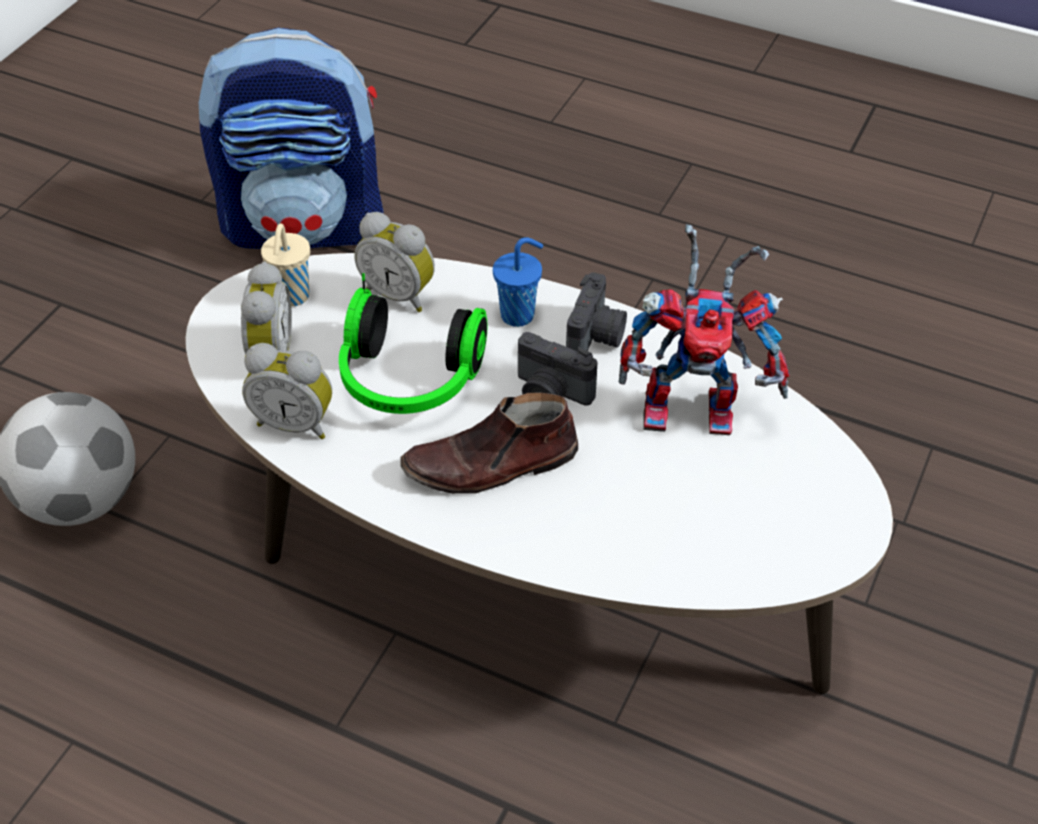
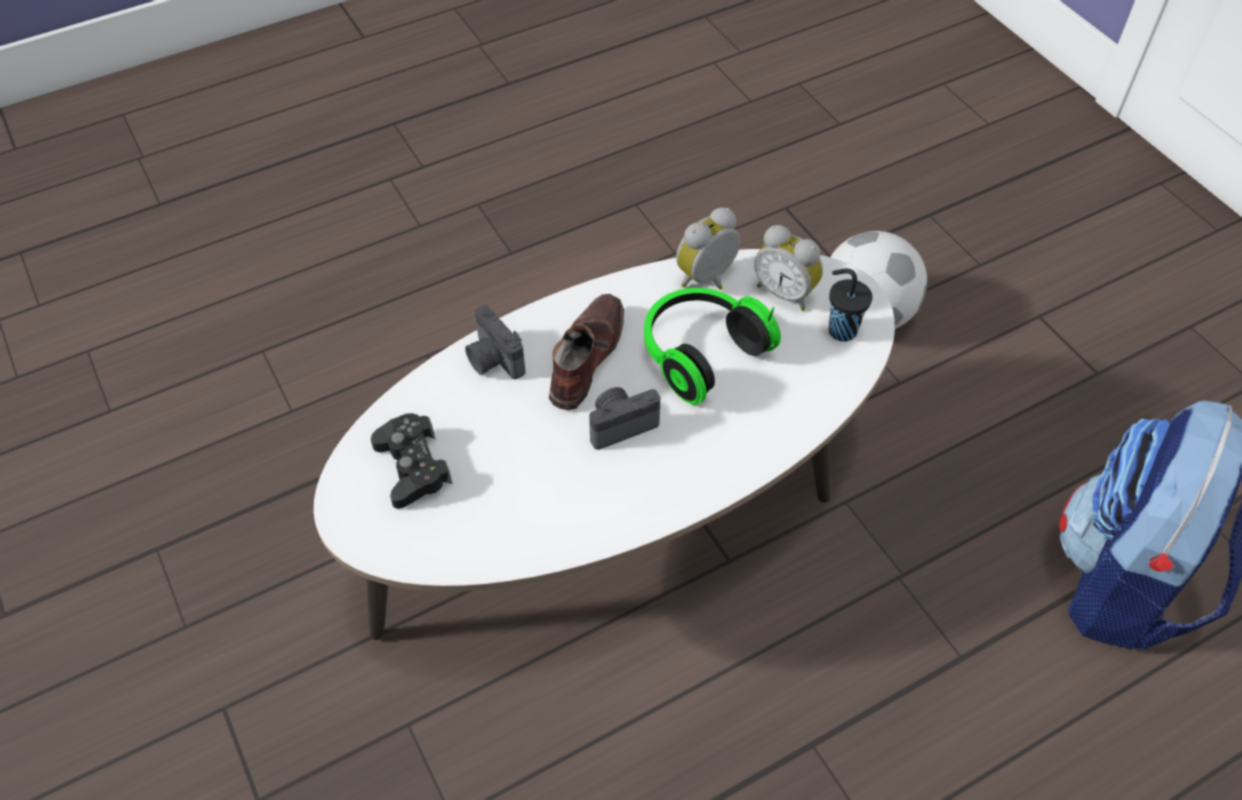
camera: 125 degrees right, 5 degrees up
beige cup [261,223,310,306] -> black cup [829,268,873,342]
alarm clock [355,212,435,312] -> none
blue cup [493,237,543,327] -> none
camera [566,272,627,351] -> camera moved to [465,305,525,379]
toy robot [619,224,789,436] -> none
none -> black game controller [371,413,452,509]

